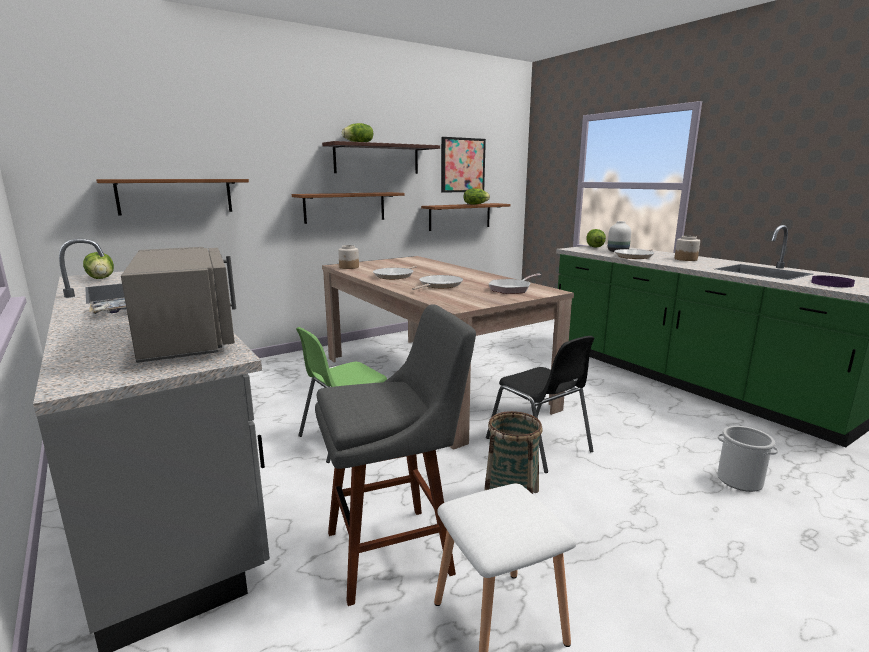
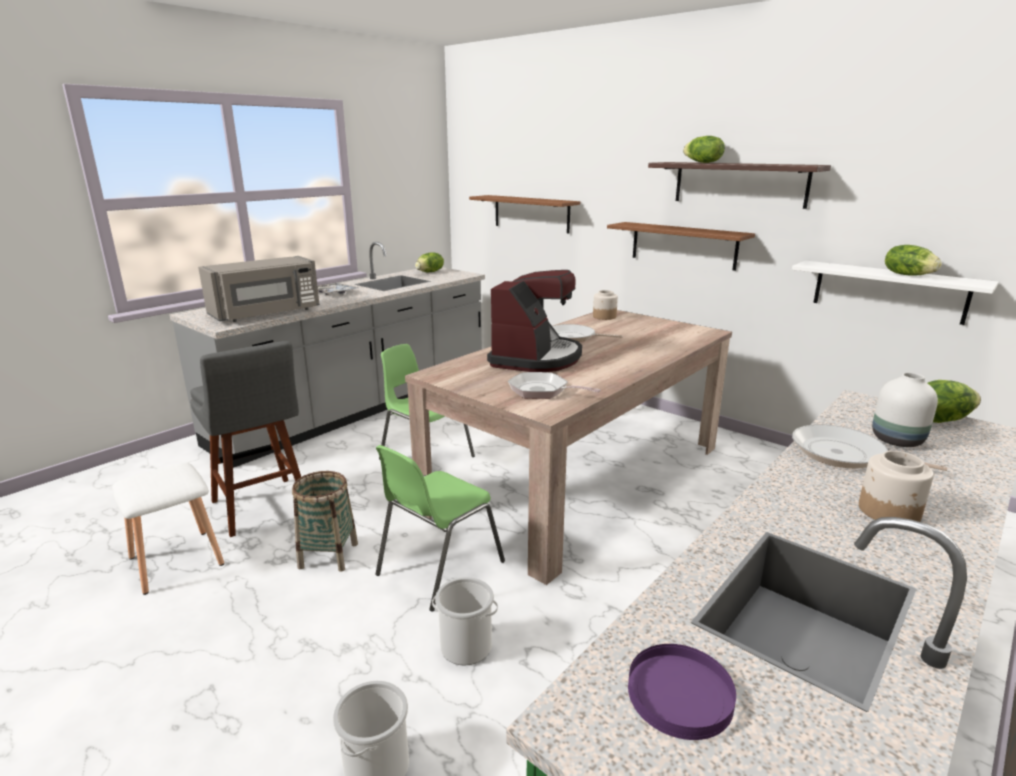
camera: 75 degrees right, 5 degrees up
frying pan [412,275,463,290] -> coffee machine [487,270,582,372]
brown shelf [421,203,511,231] -> white shelf [792,261,999,325]
picture [441,137,486,193] -> none
black chair [486,336,594,473] -> green chair [375,445,505,612]
none -> bucket [432,577,498,666]

